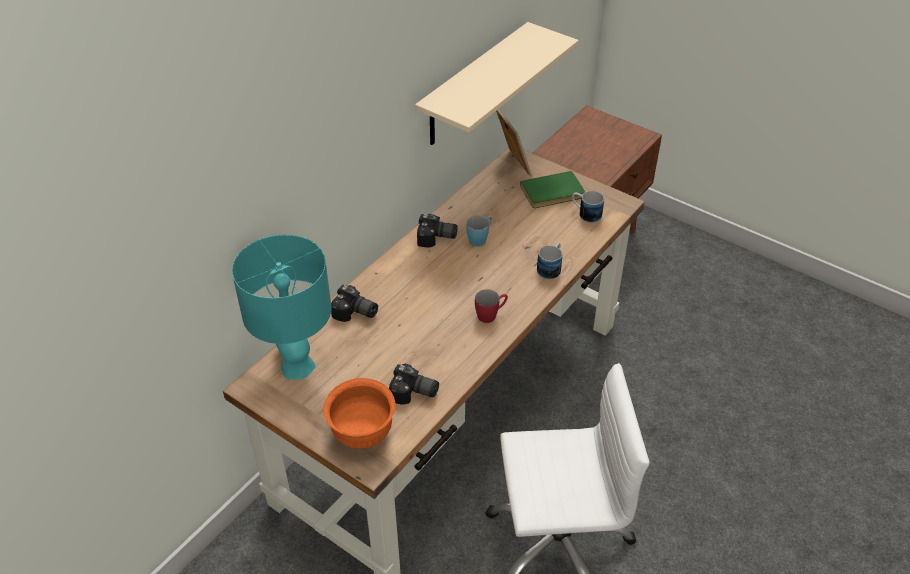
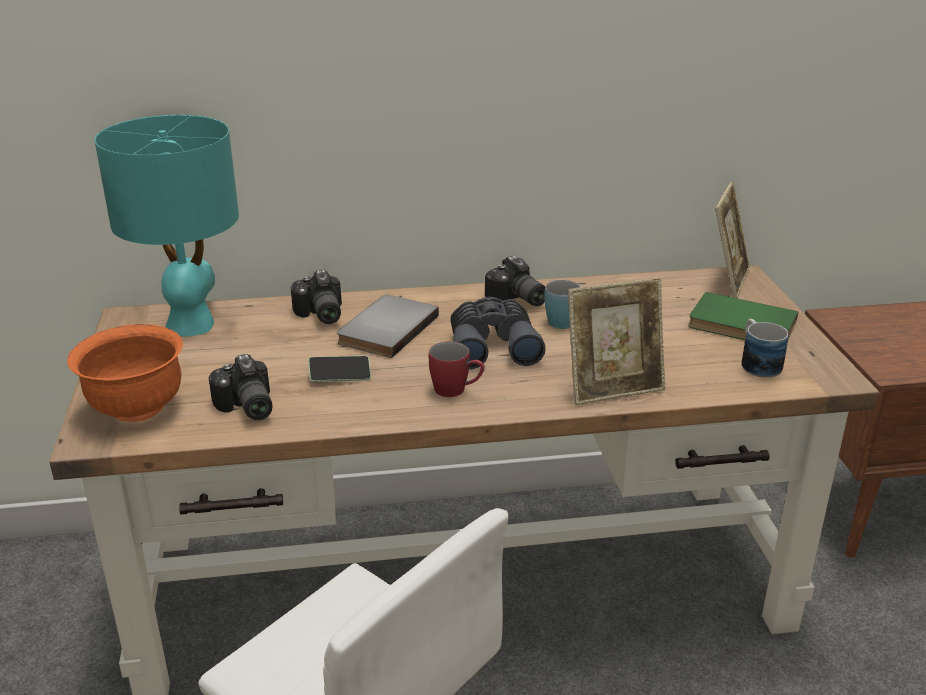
camera: 45 degrees right, 15 degrees down
beige shelf [415,22,579,145] -> none
mug [537,242,562,279] -> picture frame [568,278,665,405]
none -> phone [308,356,371,382]
none -> grey book [337,295,439,358]
none -> grey binoculars [451,297,546,369]

